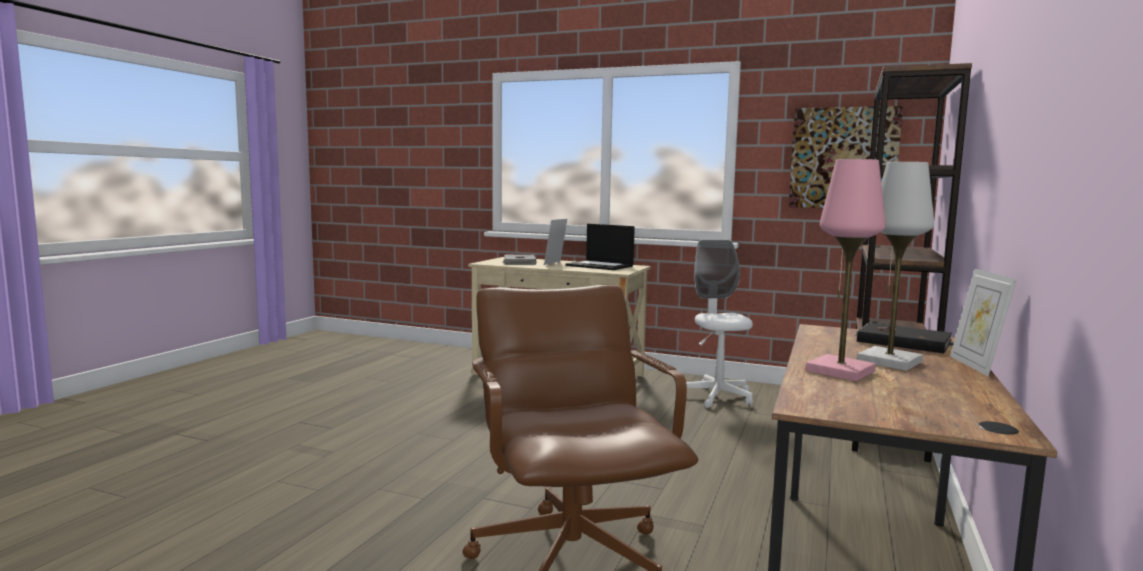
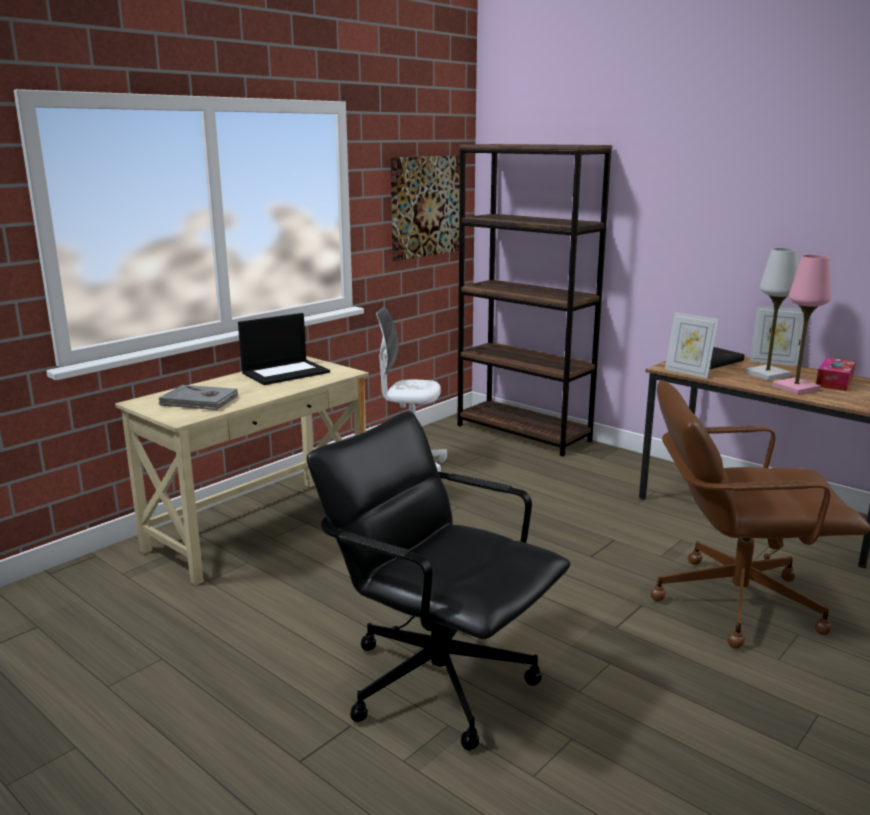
camera: 70 degrees left, 10 degrees up
picture frame [544,219,567,265] -> picture frame moved to [665,312,719,379]
none -> black office chair [307,411,571,750]
none -> tissue box [816,357,856,391]

